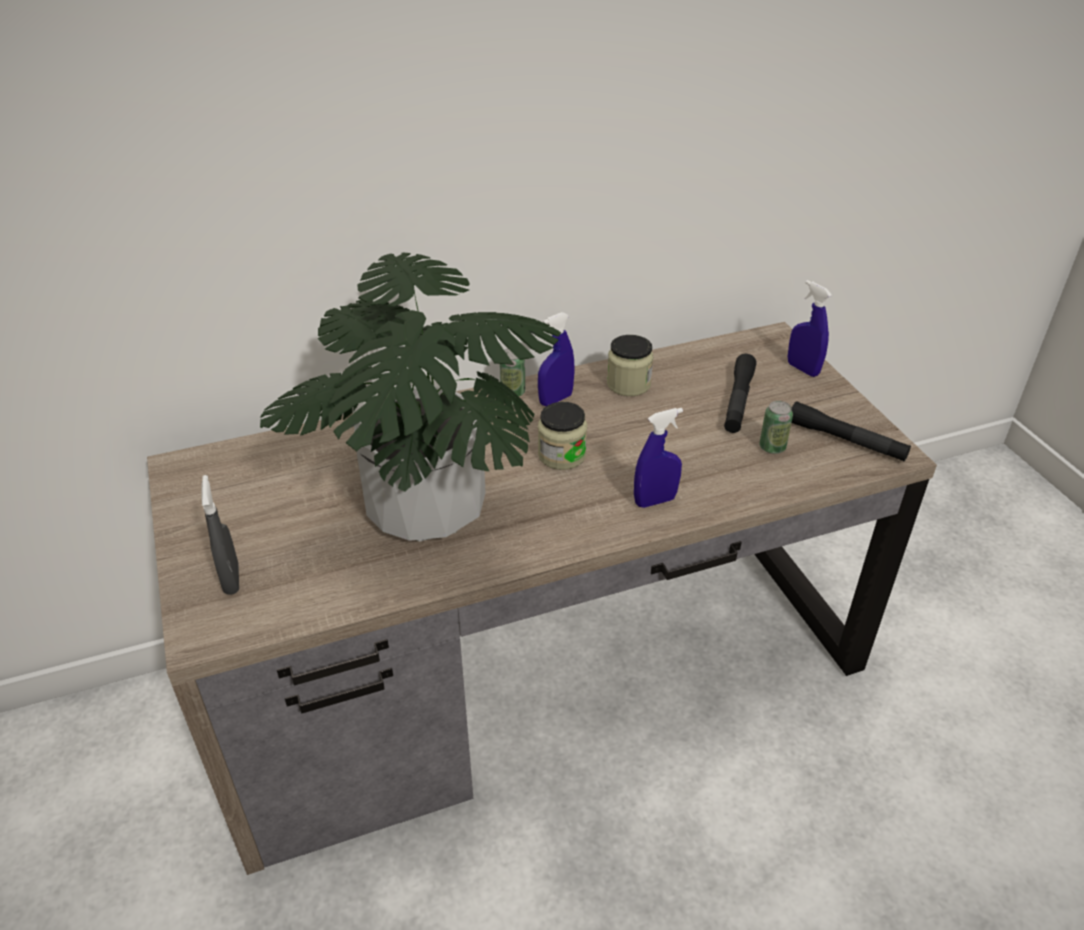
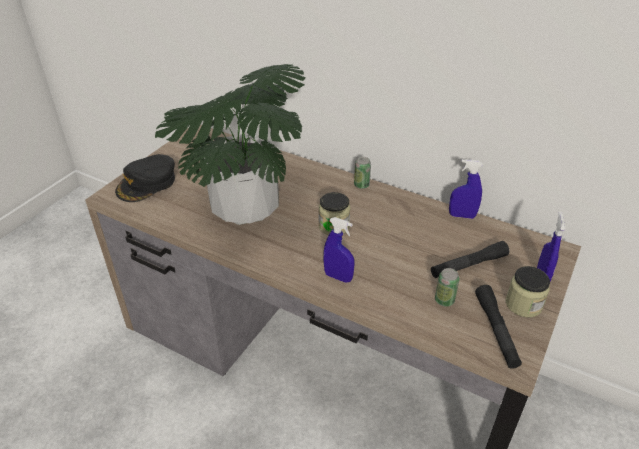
camera: 50 degrees right, 0 degrees up
grey spray bottle [201,475,239,595] -> black cap [115,154,175,202]
blue spray bottle [538,312,575,406] -> blue spray bottle moved to [449,159,483,219]
jar [607,335,653,396] -> jar moved to [506,266,550,318]

